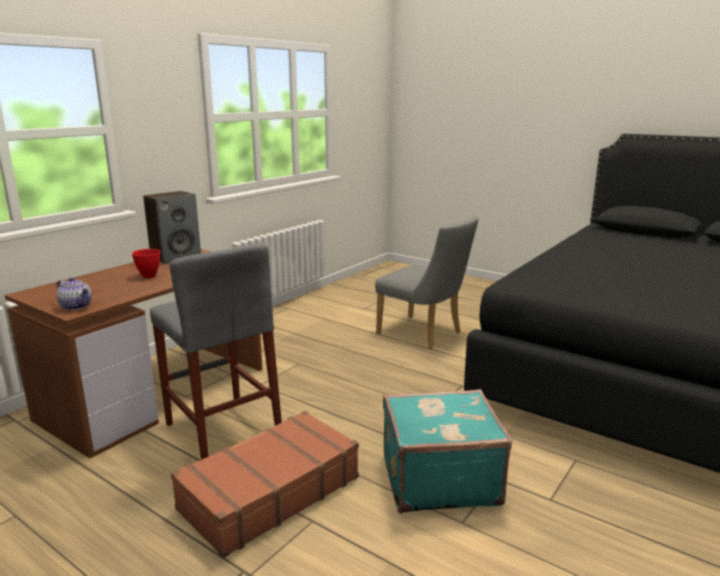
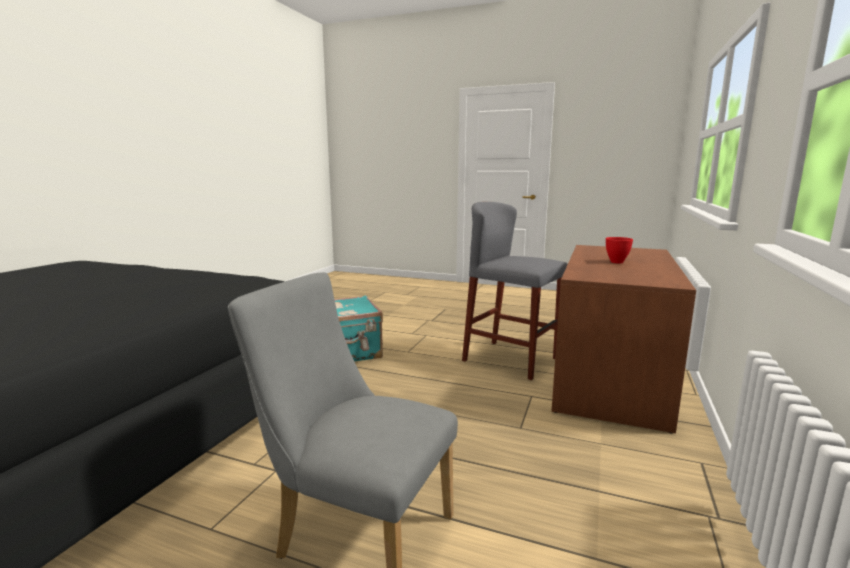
camera: 165 degrees right, 5 degrees down
teapot [56,277,92,310] -> none
speaker [143,191,201,264] -> none
brown suitcase [171,411,359,558] -> none

